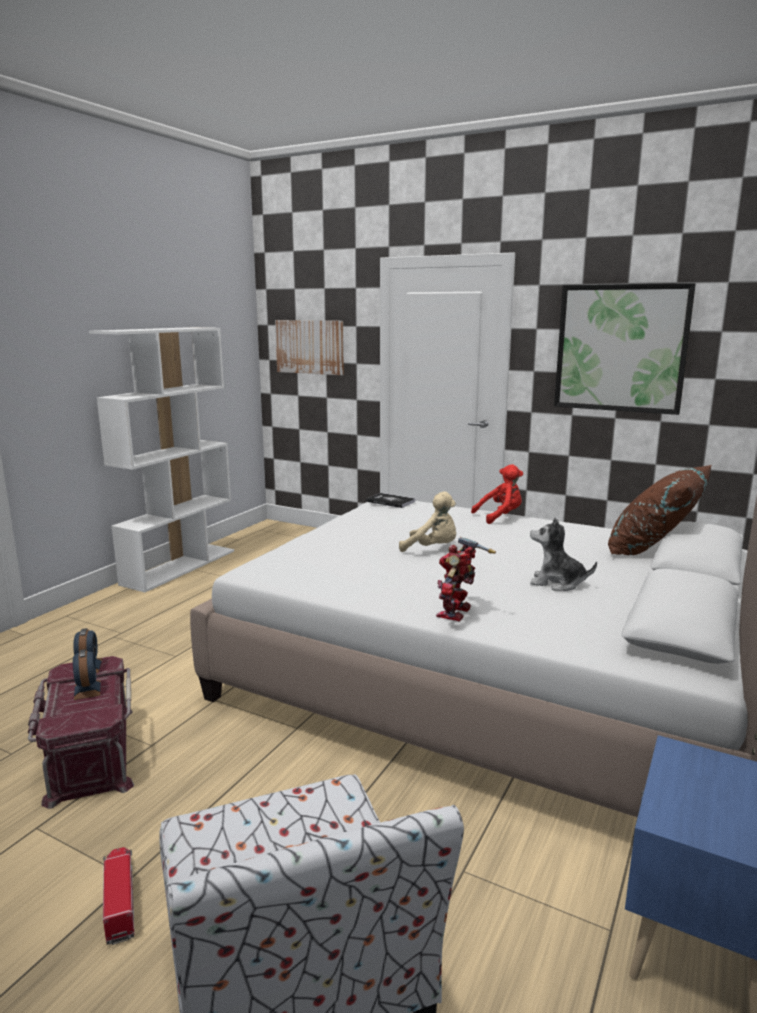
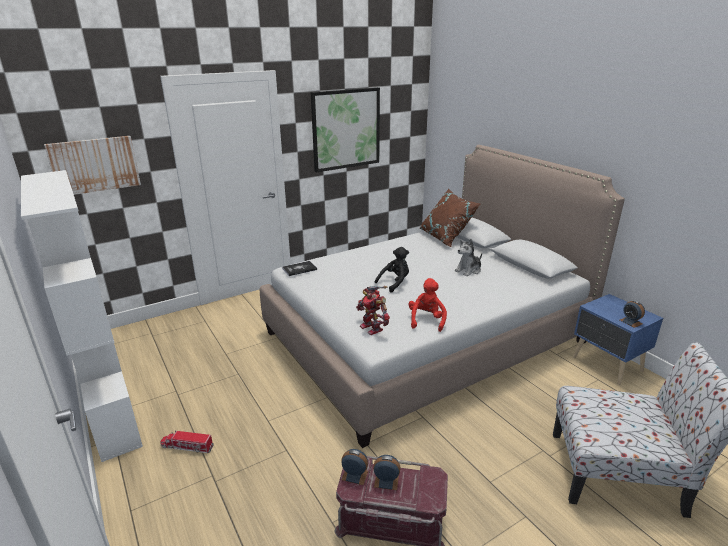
camera: 60 degrees left, 10 degrees up
toy truck [103,847,134,945] -> toy truck moved to [160,430,214,453]
beige plush toy [399,491,456,552] -> black plush toy [375,247,409,292]
toy robot [436,537,496,621] -> toy robot moved to [356,286,390,335]
red plush toy [471,464,523,524] -> red plush toy moved to [408,278,447,332]
none -> alarm clock [620,300,645,328]

